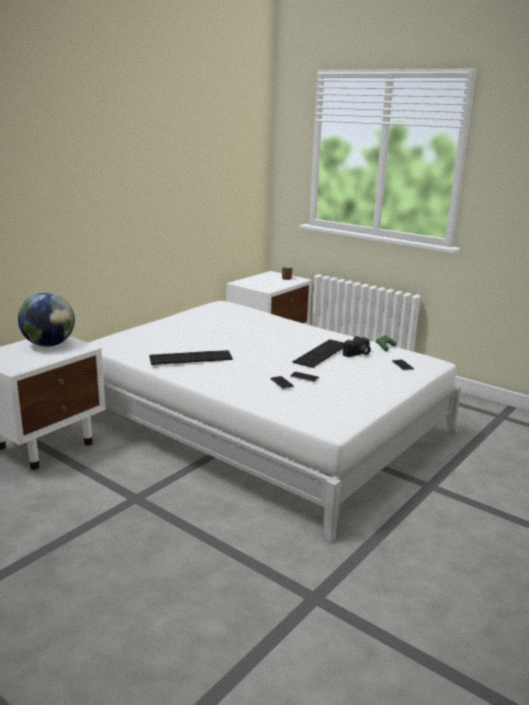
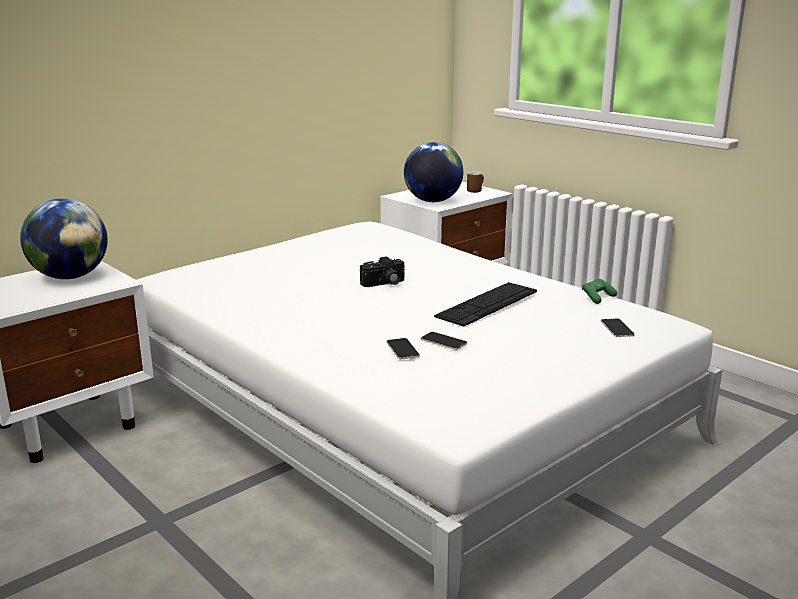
camera: 10 degrees right, 0 degrees up
keyboard [149,350,233,365] -> none
camera [343,336,371,357] -> camera moved to [360,256,405,287]
none -> globe [404,142,463,202]

